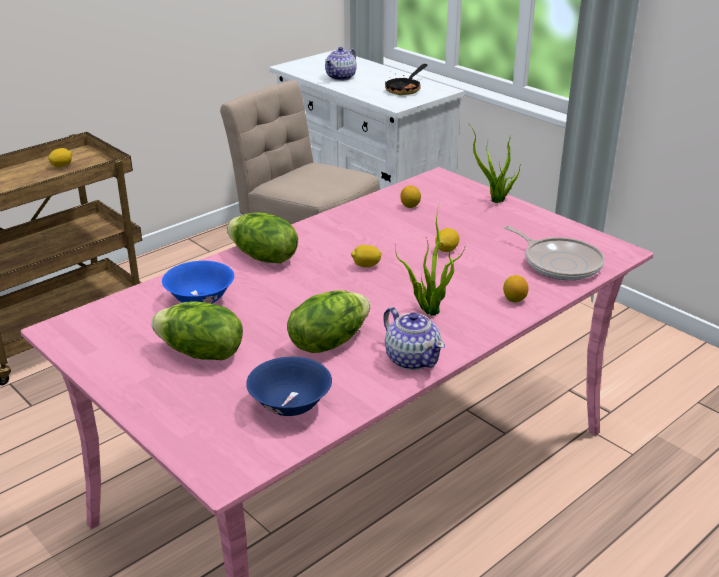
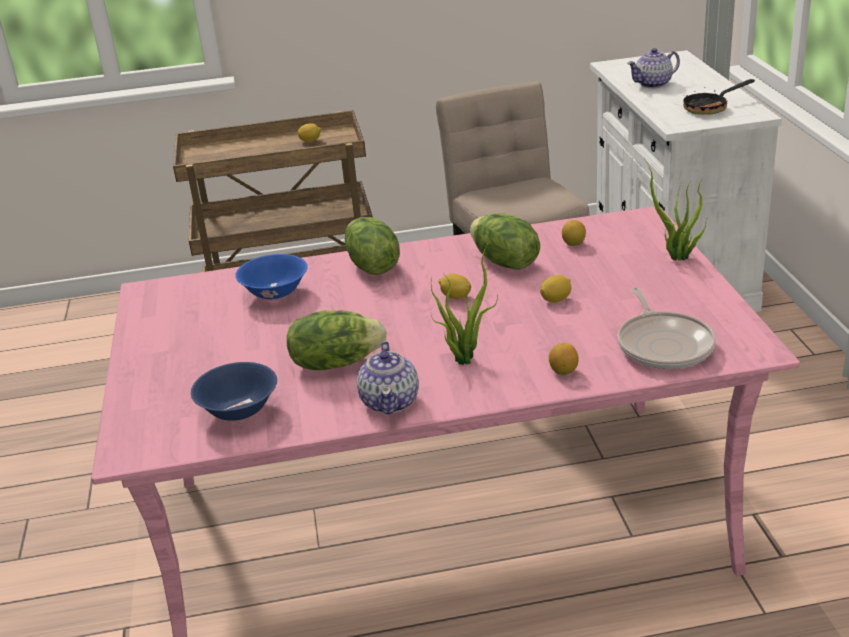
camera: 35 degrees right, 0 degrees up
lettuce [151,301,243,360] -> lettuce moved to [470,213,540,270]

